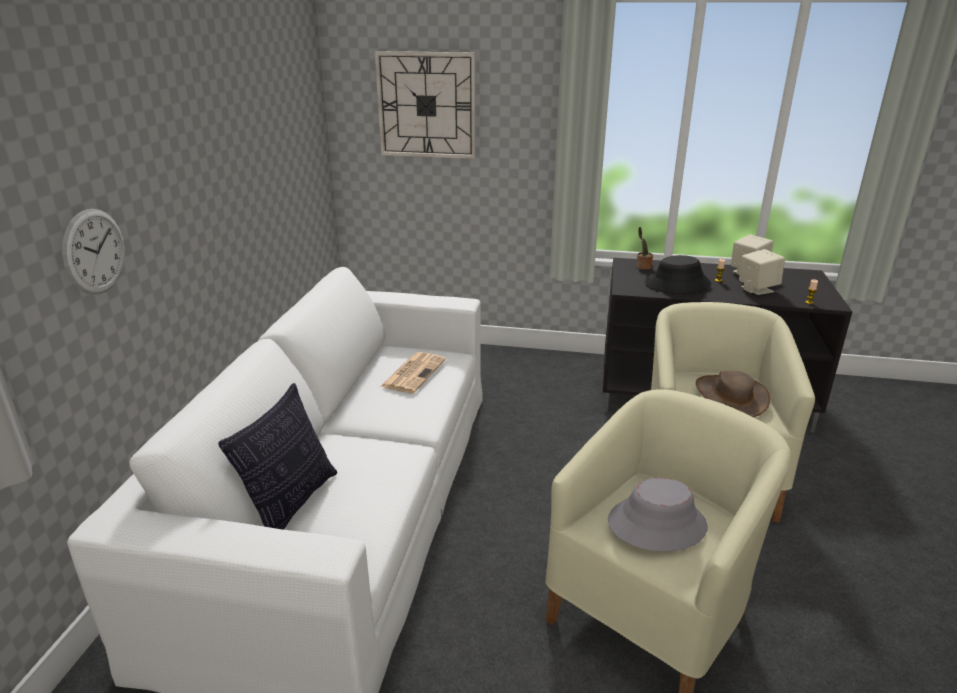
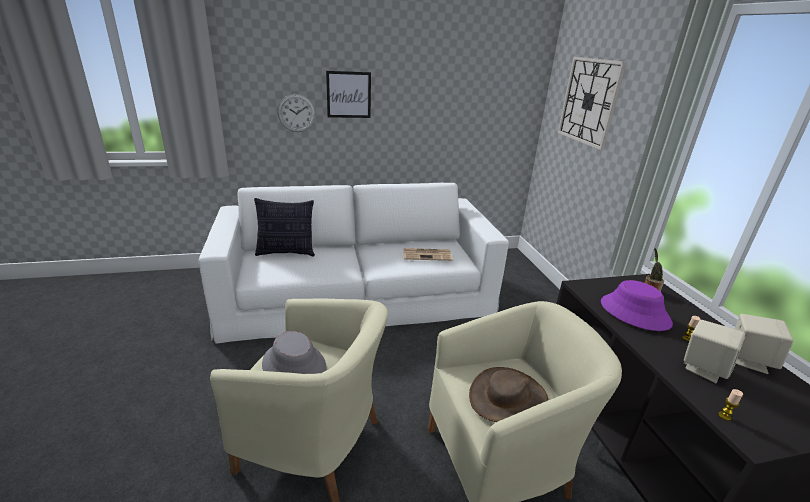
camera: 65 degrees right, 0 degrees up
black hat [645,255,711,293] -> purple hat [601,280,673,331]
none -> picture [326,71,371,118]

